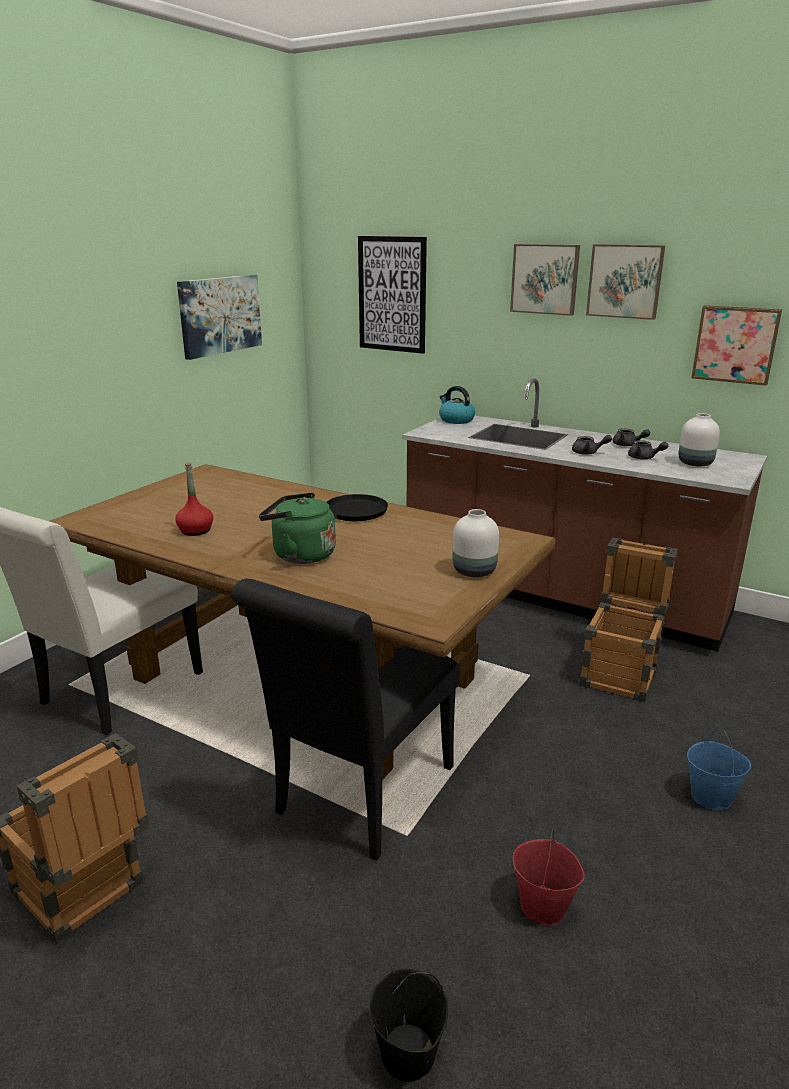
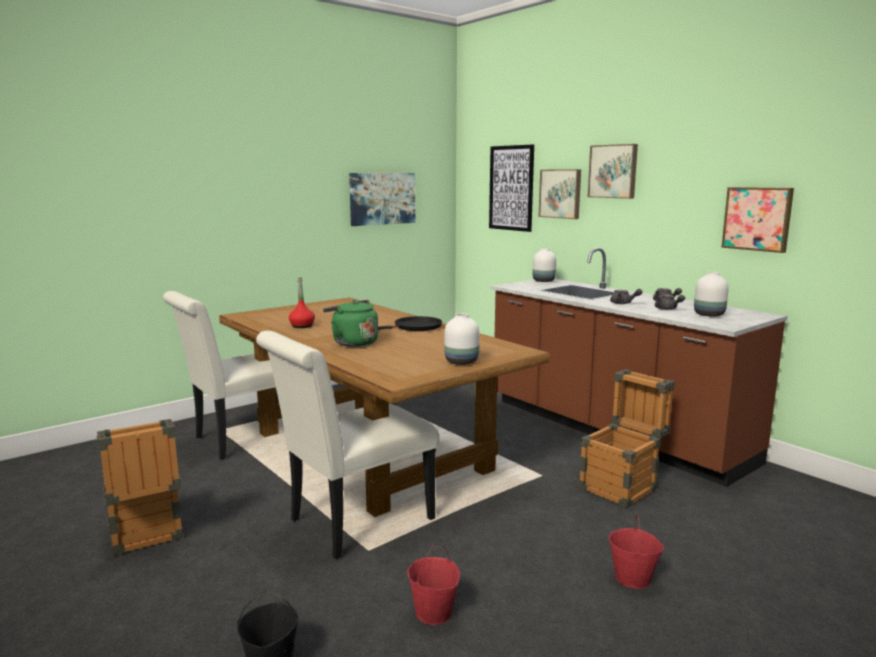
camera: 20 degrees right, 10 degrees down
black chair [231,579,460,861] -> white chair [256,331,439,559]
kettle [439,386,475,424] -> white vase [533,248,556,282]
picture [586,244,665,320] -> picture moved to [539,169,581,219]
blue bucket [687,729,751,810] -> red bucket [609,514,664,589]

